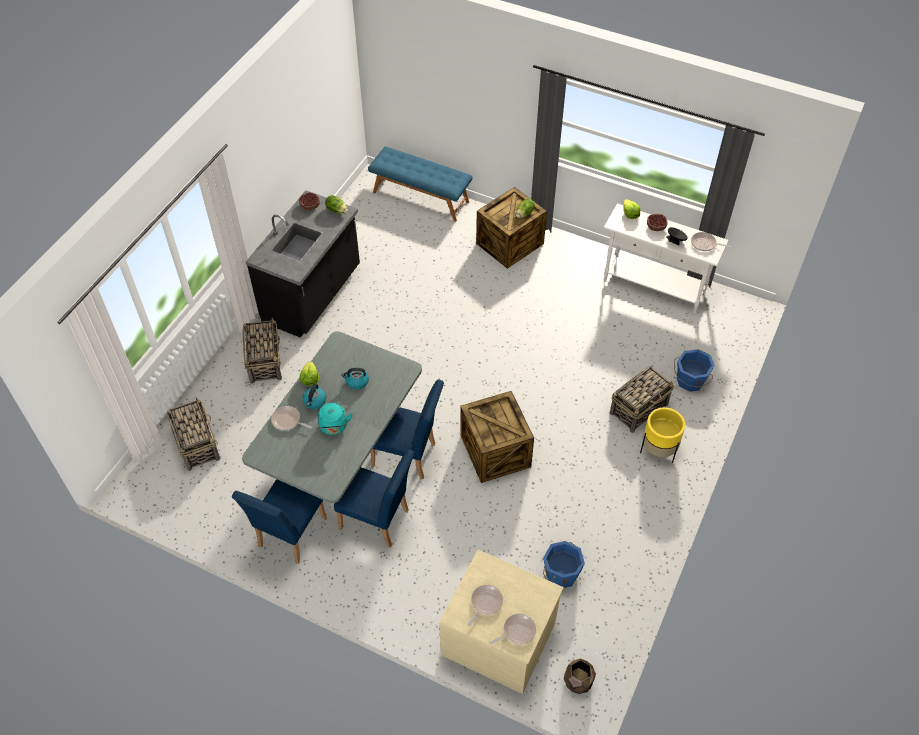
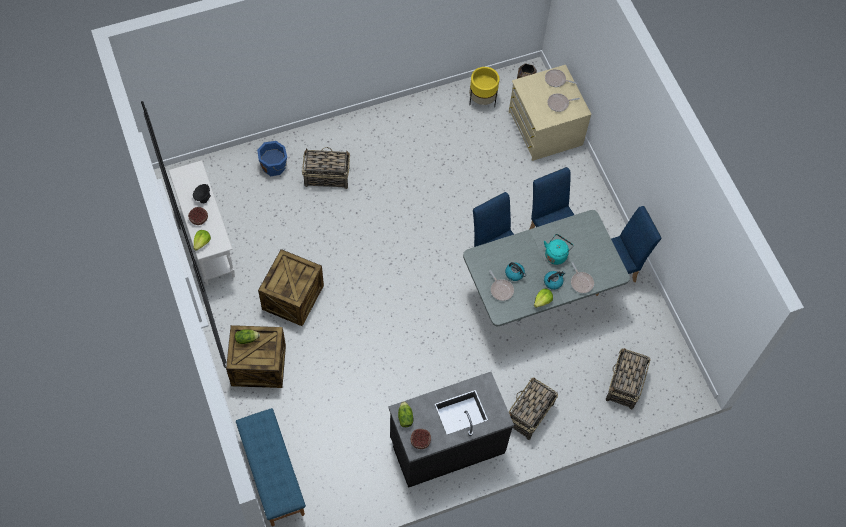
camera: 140 degrees left, 10 degrees up
crate [461,391,534,483] -> crate moved to [258,249,324,326]
blue bucket [543,541,585,588] -> none
yellow planter [640,407,685,463] -> yellow planter moved to [469,67,499,107]
frying pan [691,232,731,251] -> frying pan moved to [489,270,514,301]

